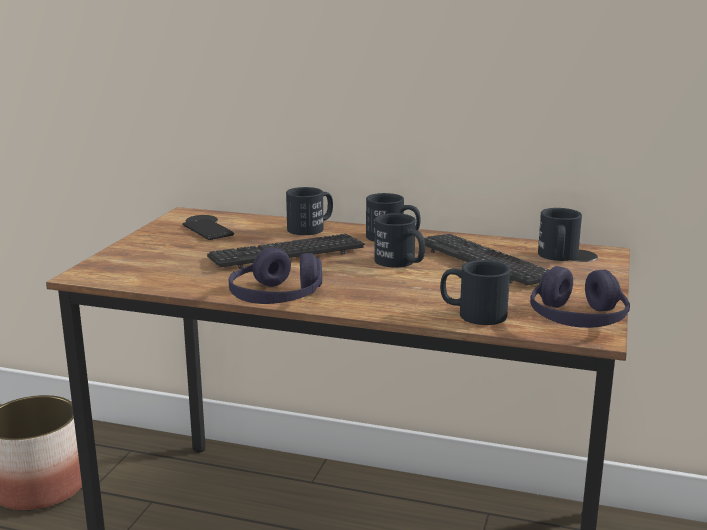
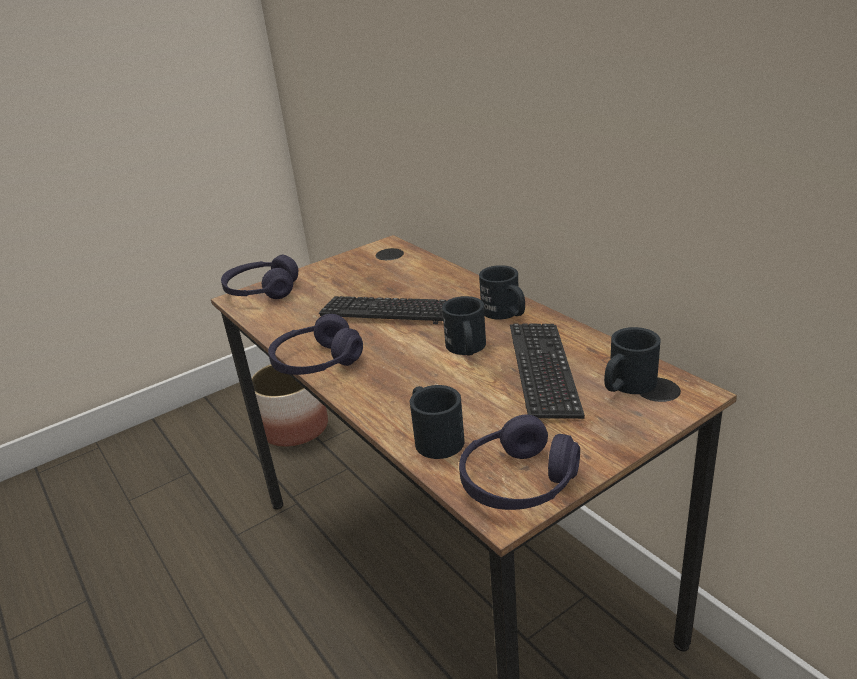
camera: 40 degrees right, 10 degrees up
phone [183,218,234,240] -> none
black mug [286,187,333,235] -> none
none -> purple headphones [221,255,298,299]

